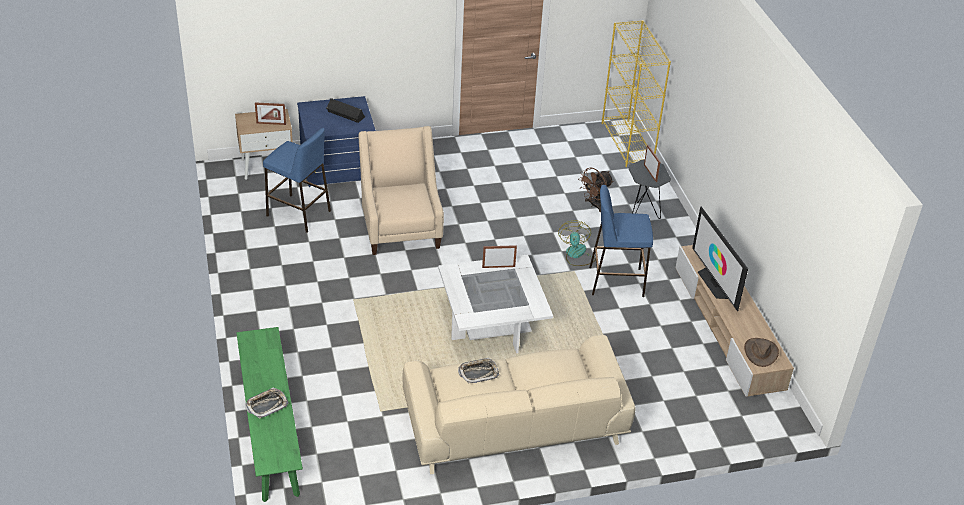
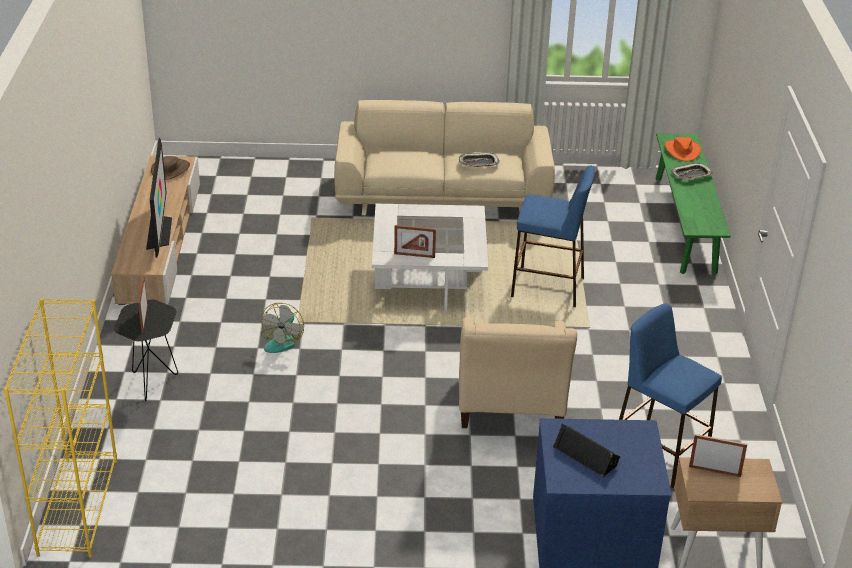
camera: 165 degrees left, 5 degrees down
brown fan [578,167,614,212] -> none
blue stool [589,185,653,297] -> blue stool moved to [511,165,595,307]
none -> orange hat [665,137,701,161]

